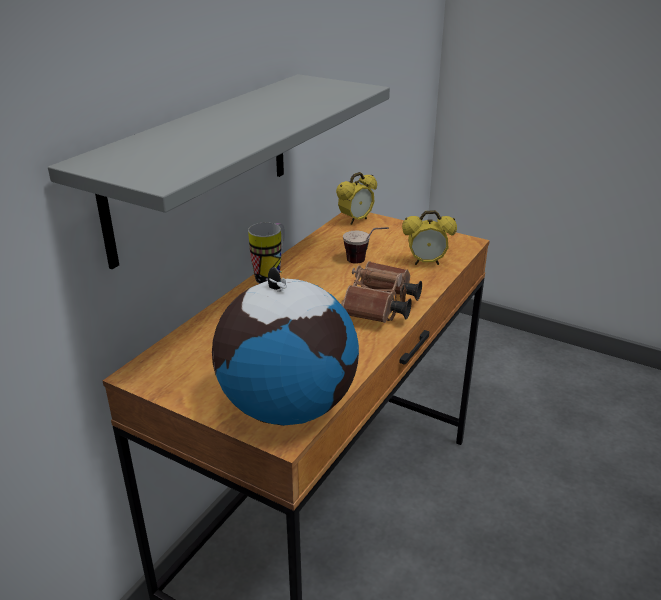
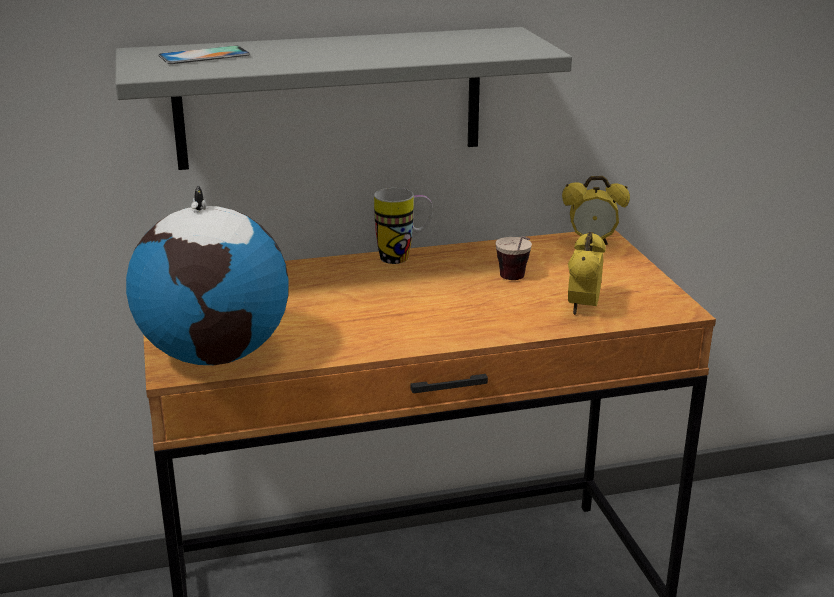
camera: 45 degrees right, 5 degrees down
brown binoculars [341,261,422,323] -> none
alarm clock [402,210,457,265] -> alarm clock turned 60 degrees clockwise [568,232,606,315]
none -> phone [159,45,250,64]

